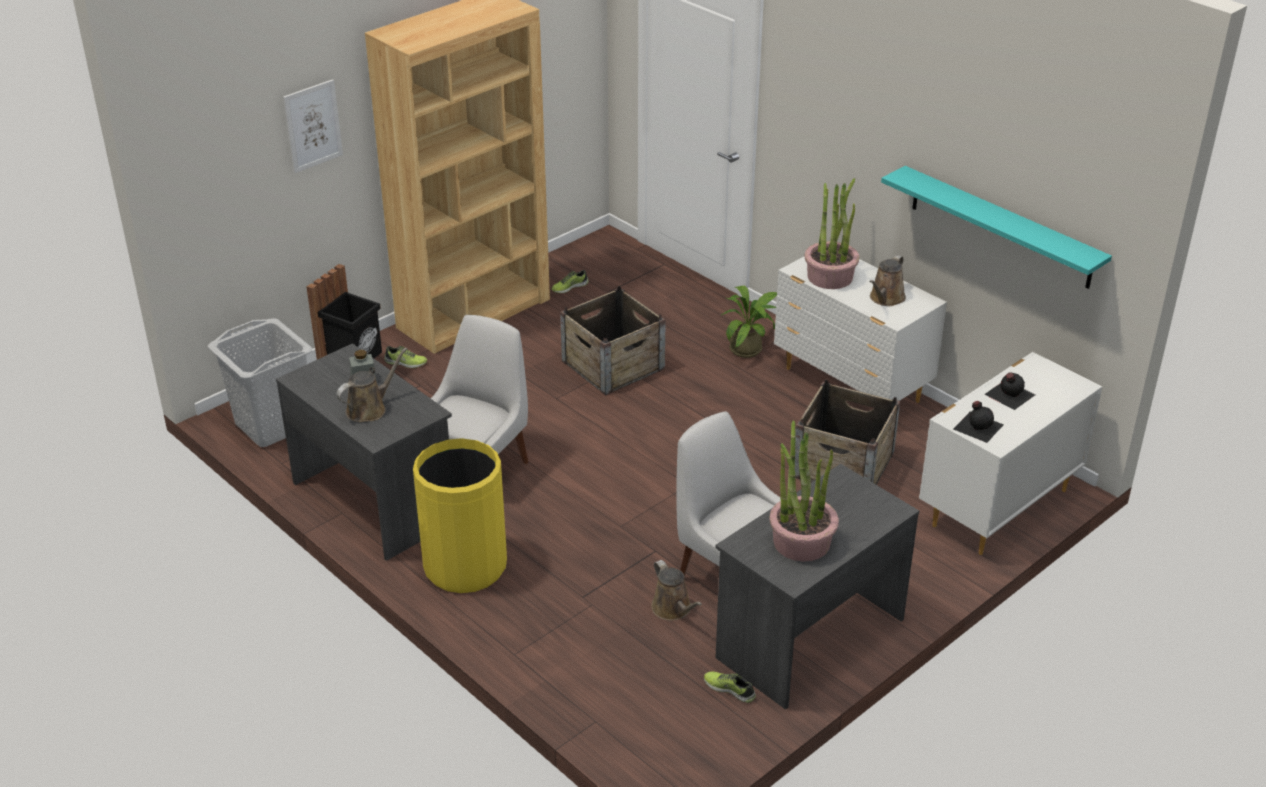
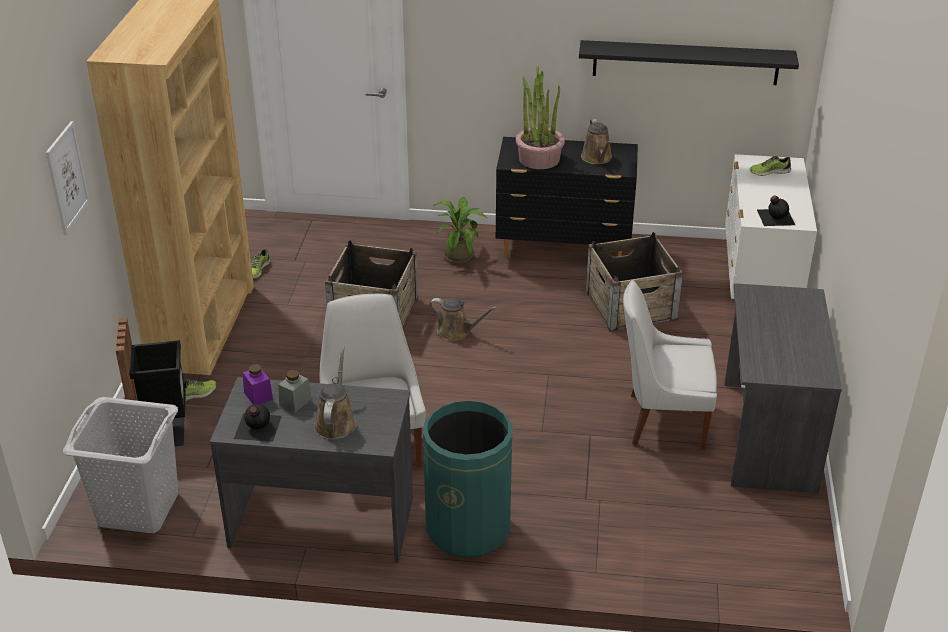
camera: 40 degrees left, 0 degrees up
yellow trash can [413,438,507,593] -> green trash can [423,401,512,558]
brown watering can [651,560,702,621] -> brown watering can moved to [429,298,497,341]
shoe [704,671,756,703] -> shoe moved to [750,156,791,176]
potted plant [770,420,839,562] -> none
white dresser [774,256,947,403] -> black dresser [496,137,638,257]
turquoise shelf [881,166,1112,289] -> black shelf [579,40,799,85]
black bottle [984,372,1035,410] -> black bottle moved to [234,404,282,442]
none -> purple jar [242,364,273,404]

